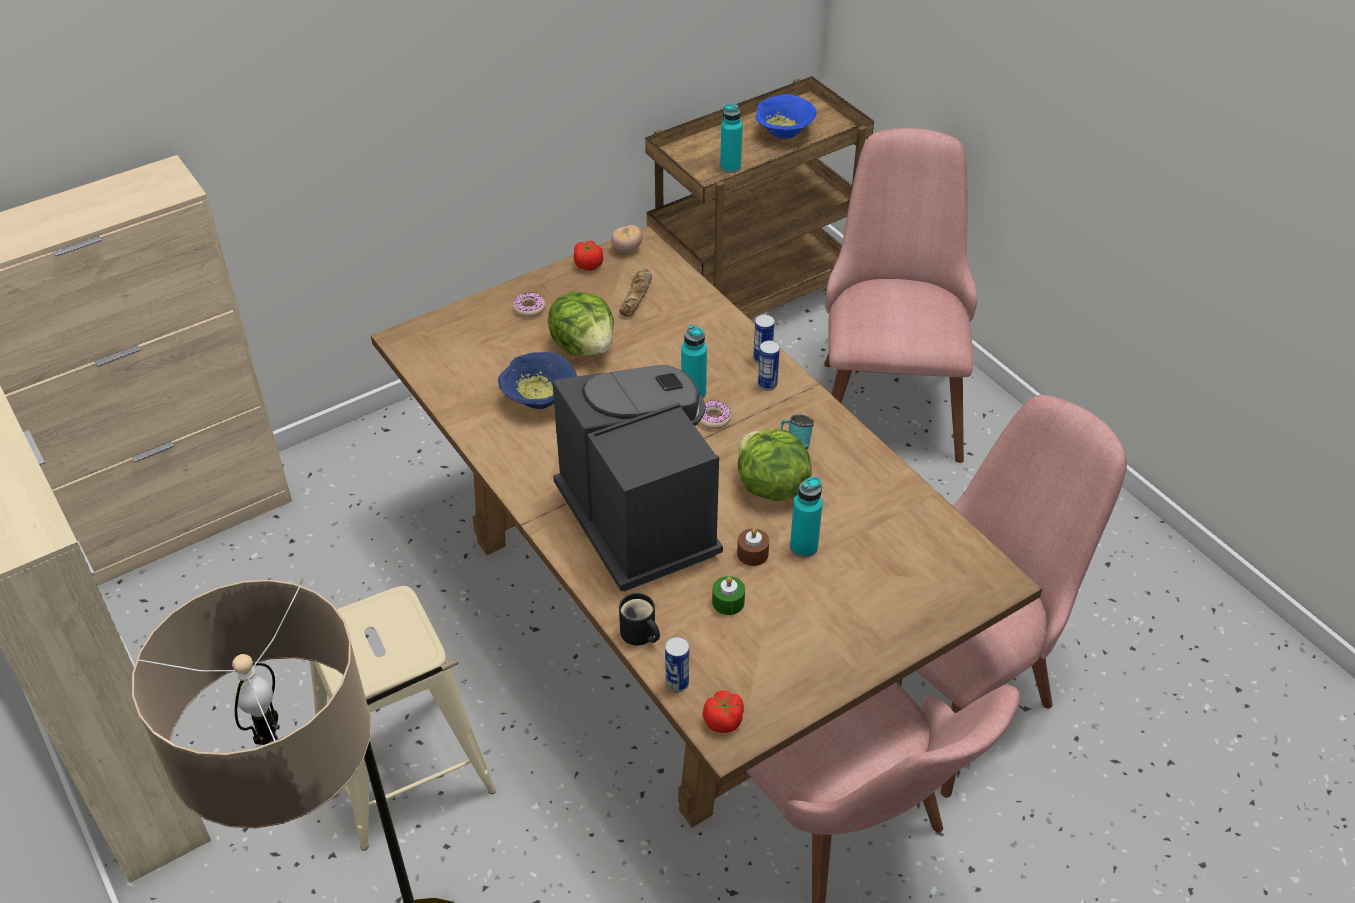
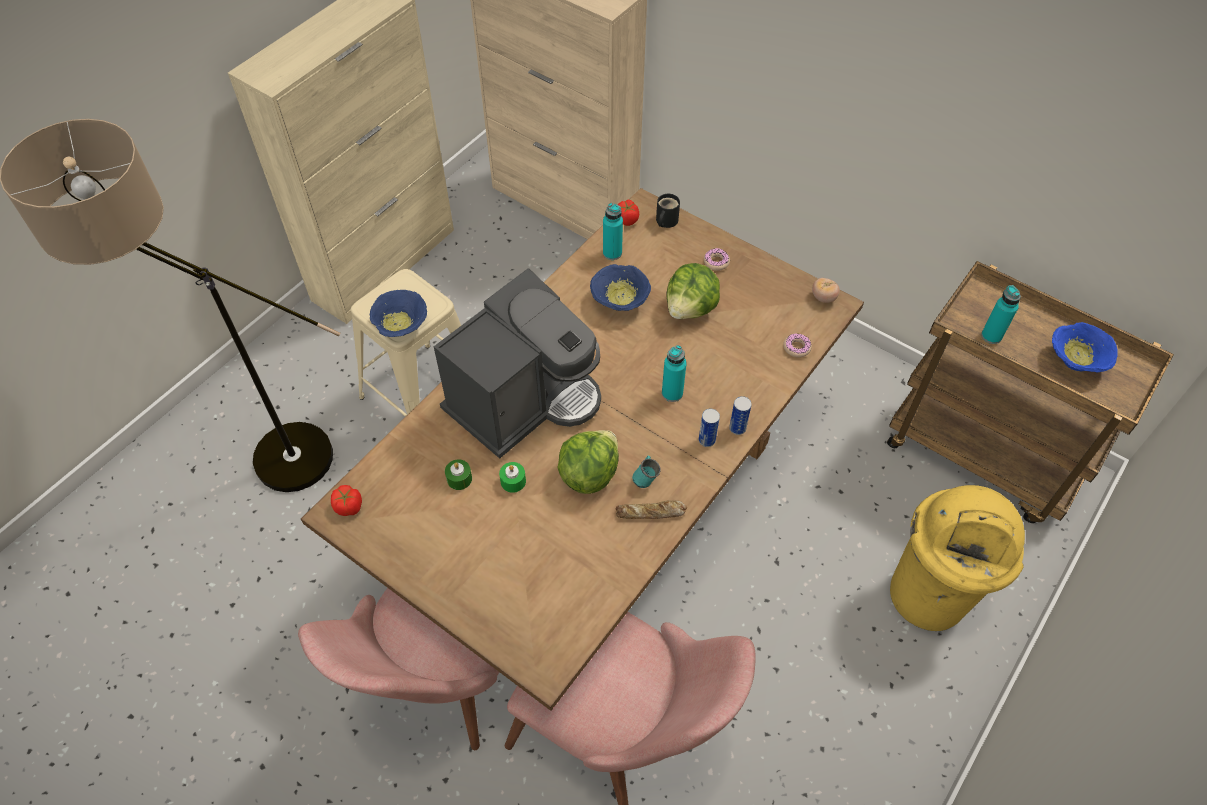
camera: 70 degrees right, 10 degrees up
tomato [574,241,603,270] -> tomato moved to [618,200,639,226]
bread [619,269,652,317] -> bread moved to [616,500,687,519]
black mug [619,593,660,645] -> black mug moved to [656,194,680,228]
can [665,637,689,692] -> none
donut [696,400,731,429] -> donut moved to [783,333,812,358]
brown candle [737,528,769,566] -> green candle [499,462,526,493]
turquoise bottle [790,476,823,558] -> turquoise bottle moved to [603,203,623,260]
pink chair [824,128,977,463] -> yellow trash can [890,485,1025,631]
none -> blue bowl [370,290,427,337]

